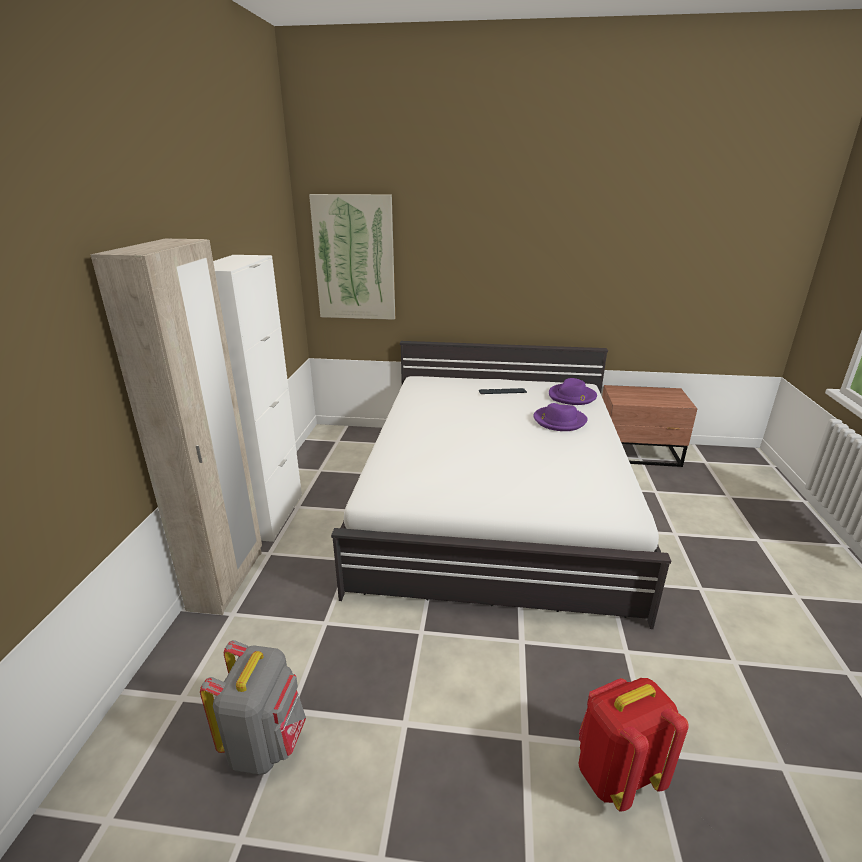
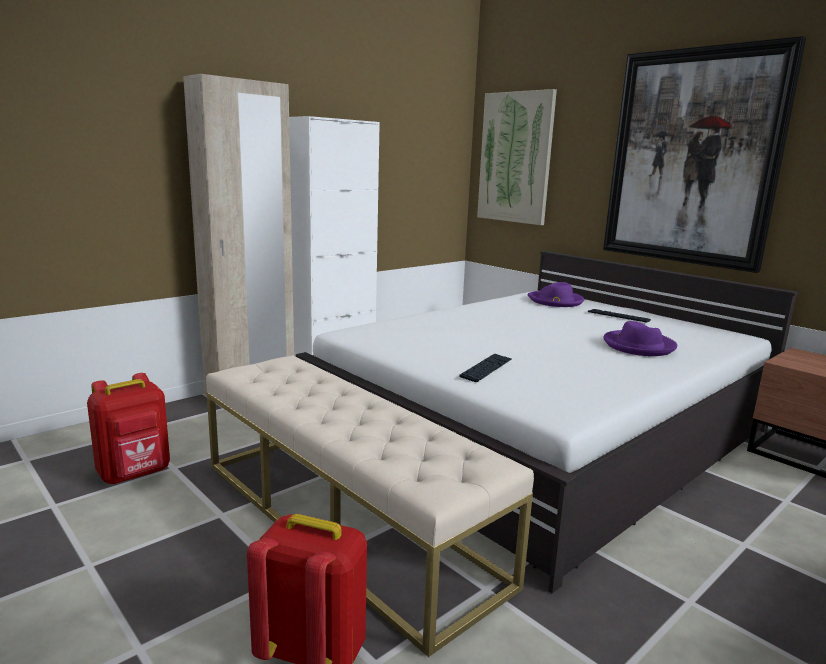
camera: 40 degrees right, 10 degrees down
grey backpack [200,640,306,775] -> red backpack [87,373,170,484]
purple hat [549,378,597,405] -> purple hat moved to [528,282,584,307]
none -> beige bench [206,355,534,657]
none -> keyboard [459,354,511,382]
none -> picture [603,36,806,273]

